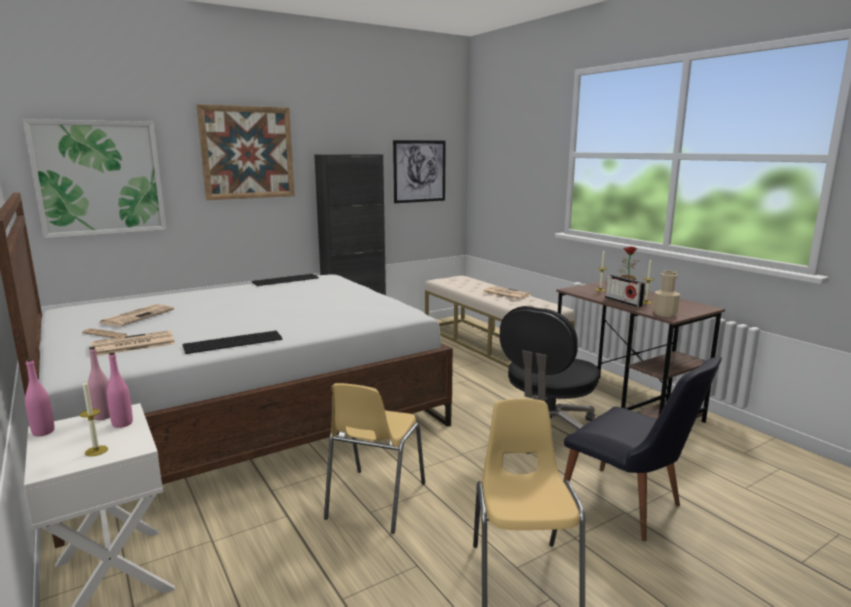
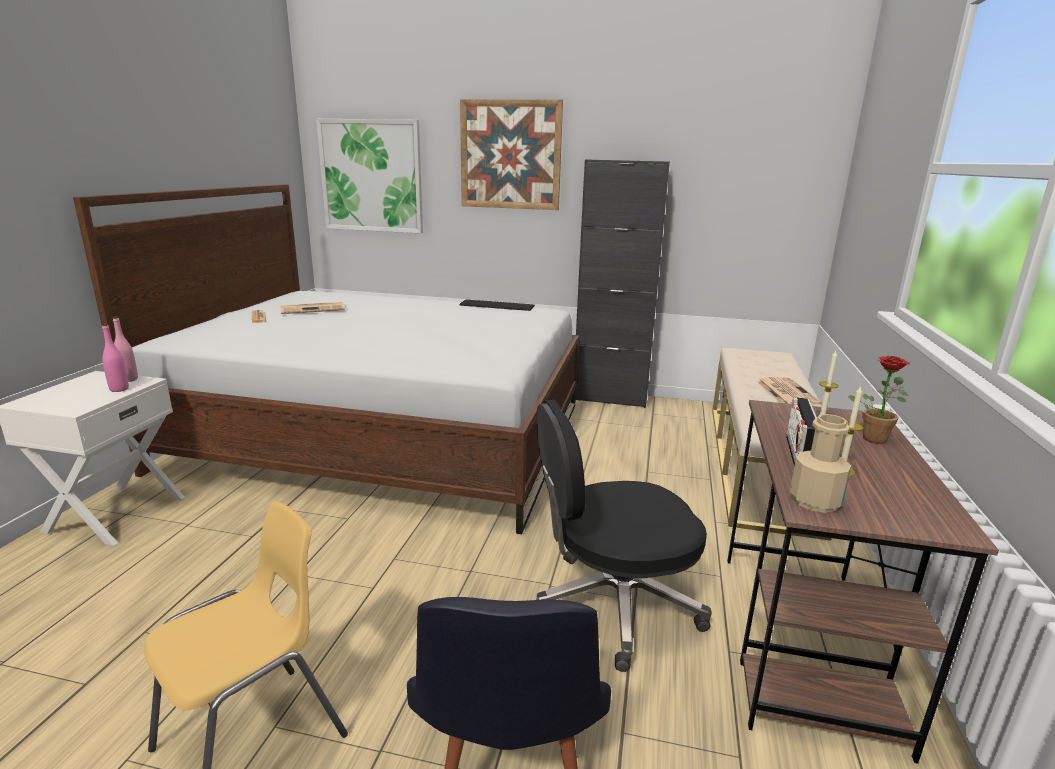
camera: 45 degrees right, 5 degrees up
pink bottle [25,358,54,436] -> none
candle [80,380,108,457] -> none
newspaper [91,330,175,356] -> none
keyboard [182,331,282,354] -> none
yellow chair [324,383,425,534] -> none
picture [393,140,446,203] -> none

